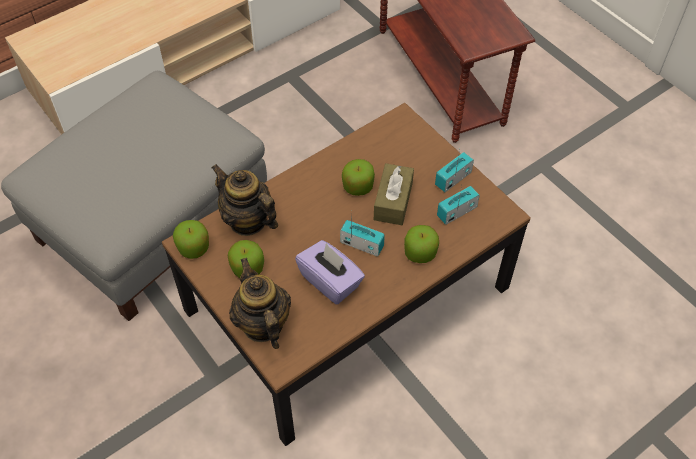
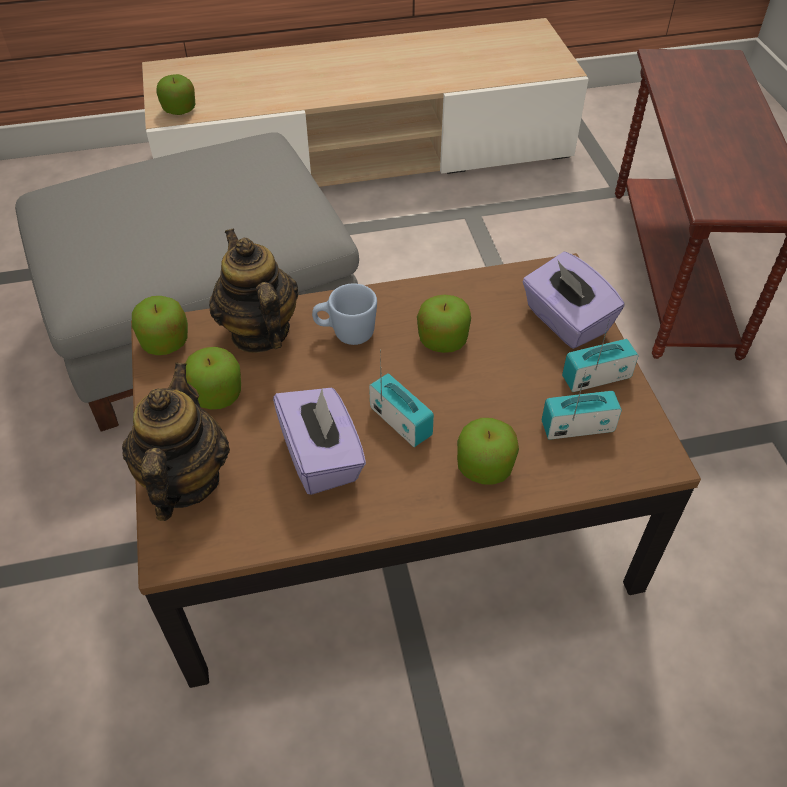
camera: 25 degrees right, 5 degrees down
brown tissue box [374,163,414,225] -> none
none -> apple [156,74,195,115]
none -> blue mug [312,283,377,345]
none -> purple tissue box [522,252,625,349]

